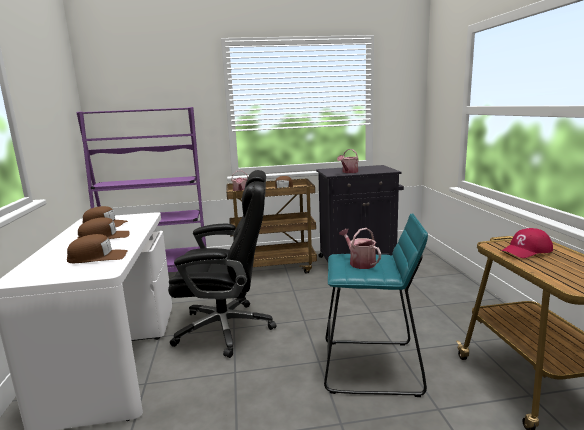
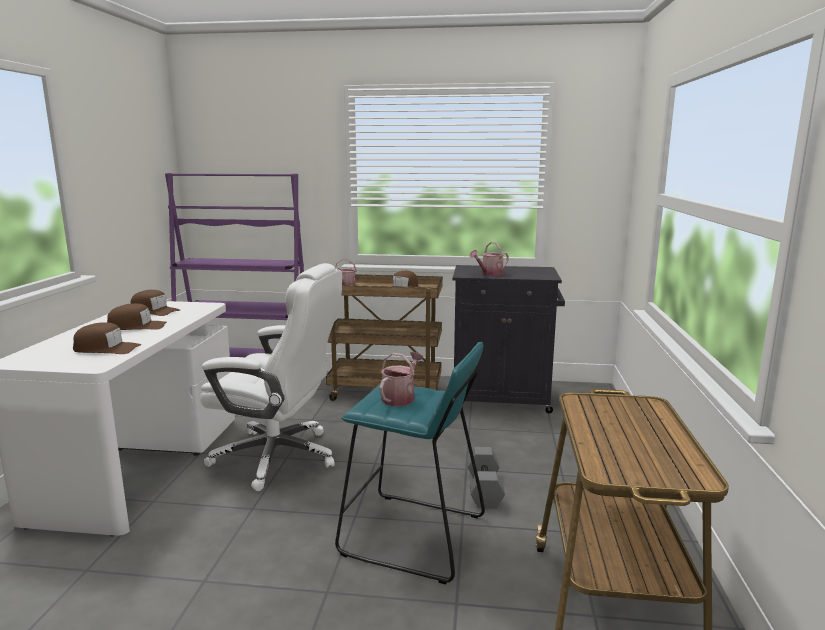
camera: 15 degrees right, 0 degrees up
black office chair [168,170,276,358] -> white office chair [200,263,342,491]
watering can [339,228,381,269] -> watering can turned 45 degrees clockwise [379,352,423,406]
red cap [501,228,553,258] -> none
none -> grey dumbbell [467,447,505,509]

